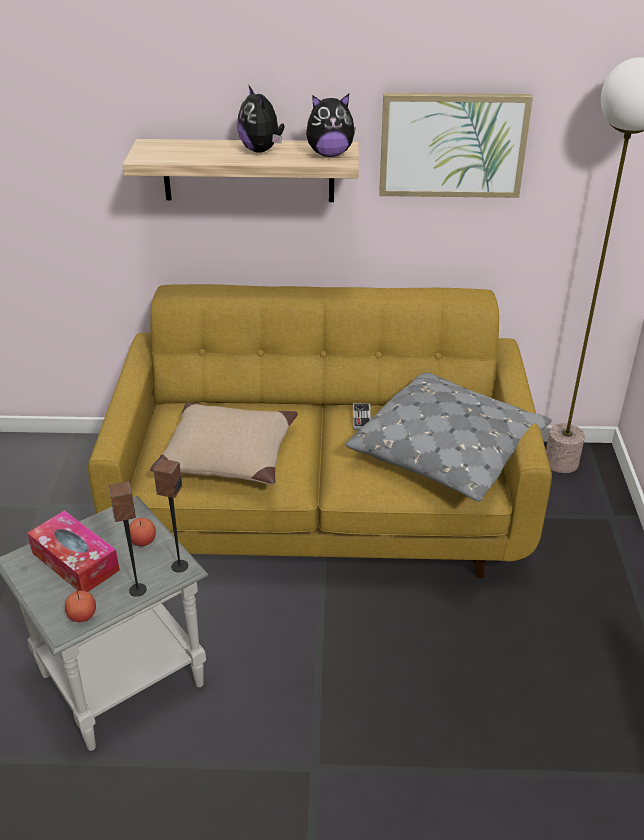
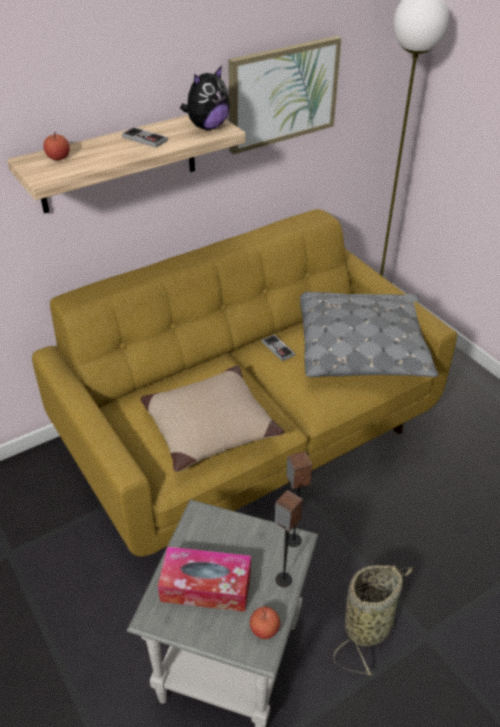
camera: 35 degrees left, 5 degrees up
apple [129,518,156,546] -> apple moved to [43,131,70,160]
plush toy [237,86,284,153] -> game controller [122,127,168,148]
none -> basket [333,565,413,675]

